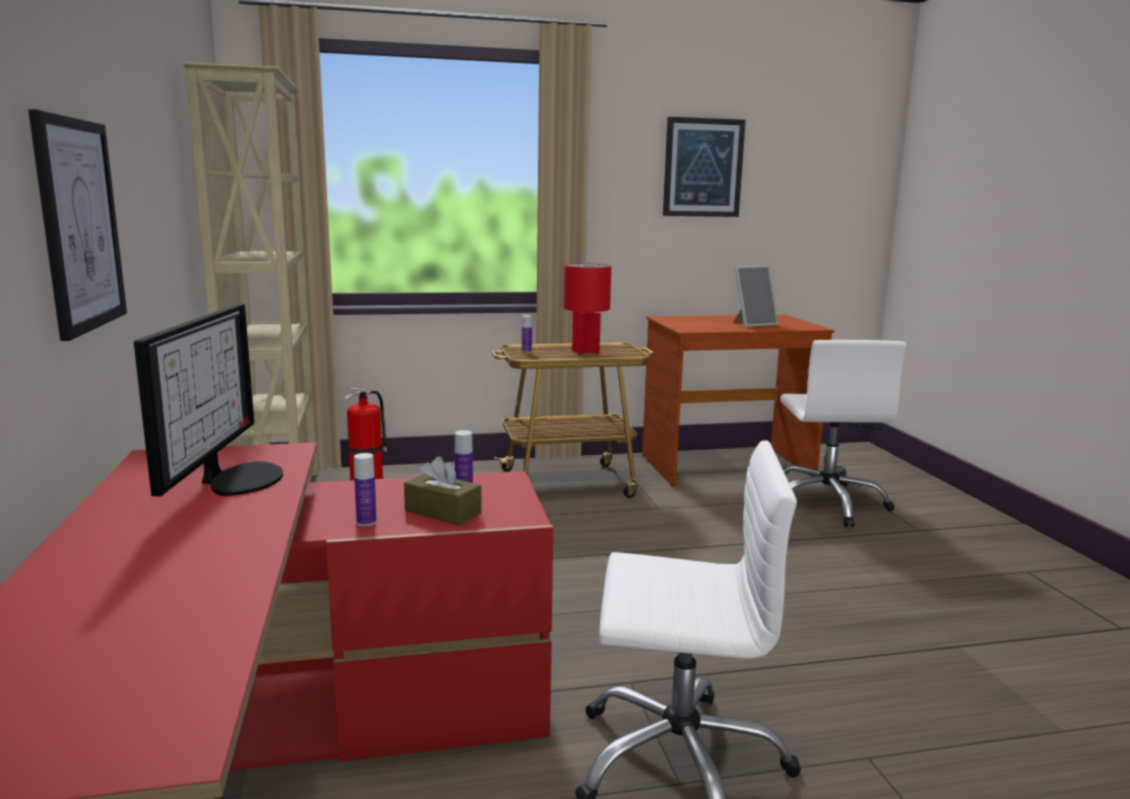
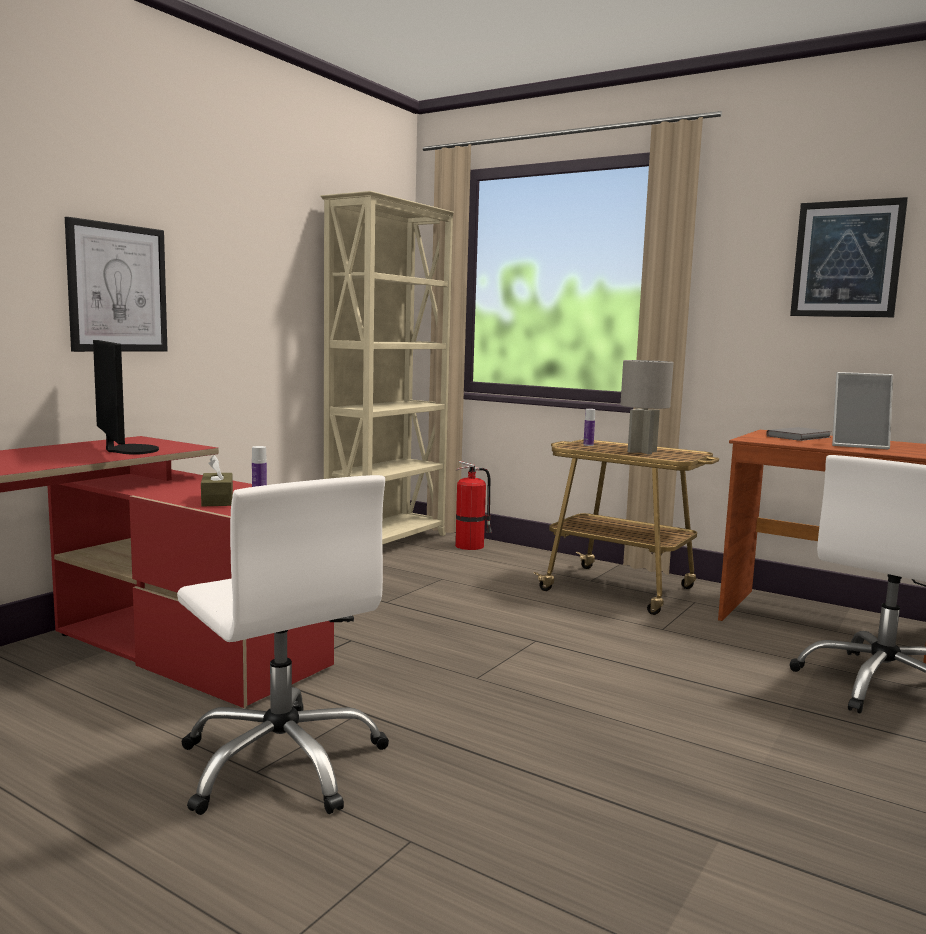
camera: 45 degrees right, 5 degrees down
monitor [134,304,283,496] -> monitor turned 75 degrees counterclockwise [93,340,159,455]
bottle [354,453,377,526] -> none
red table lamp [564,263,611,355] -> grey table lamp [620,360,674,454]
none -> grey book [766,427,831,441]

